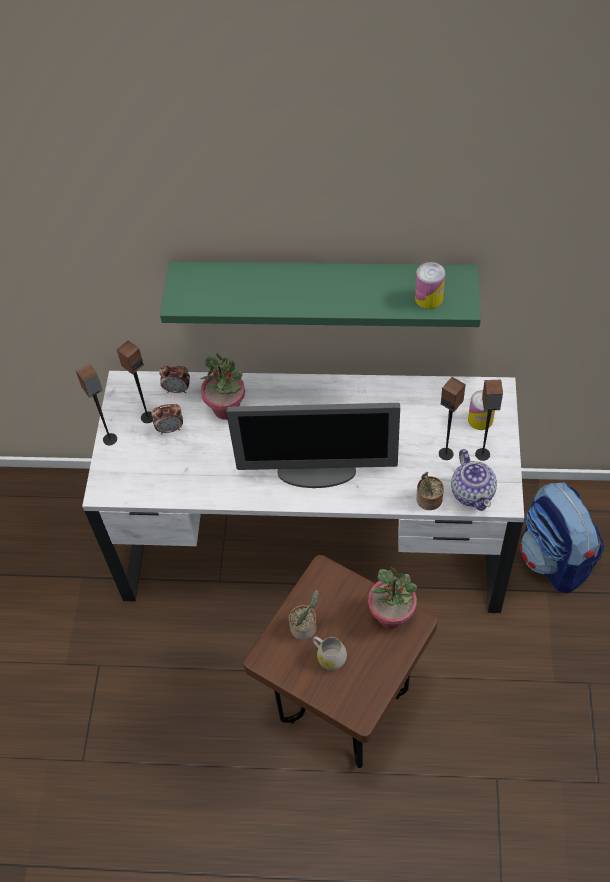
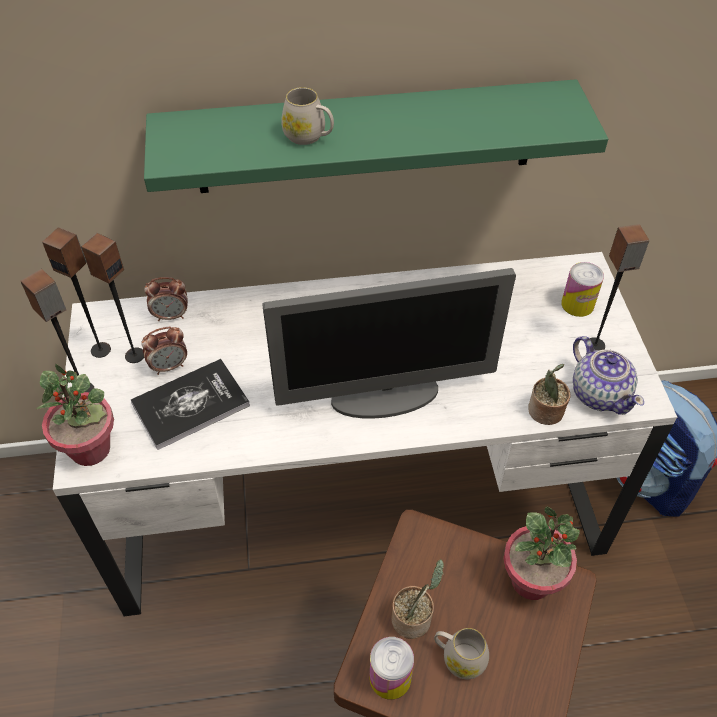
camera: 15 degrees left, 5 degrees down
potted plant [201,352,245,420] -> potted plant moved to [36,364,114,466]
can [415,262,445,309] -> can moved to [369,637,414,700]
speaker [439,377,466,460] -> speaker moved to [42,227,111,358]
none -> book [131,359,250,450]
none -> white mug [281,87,334,145]

